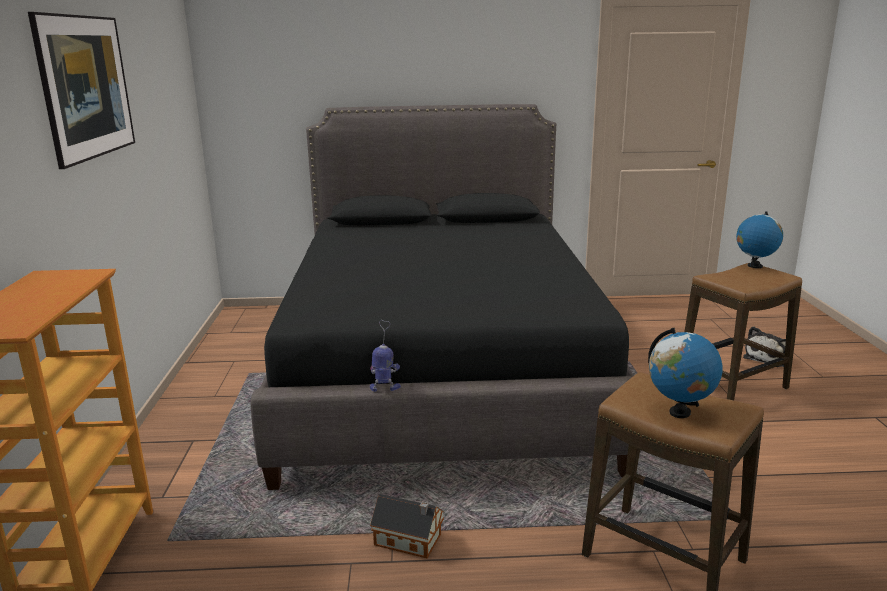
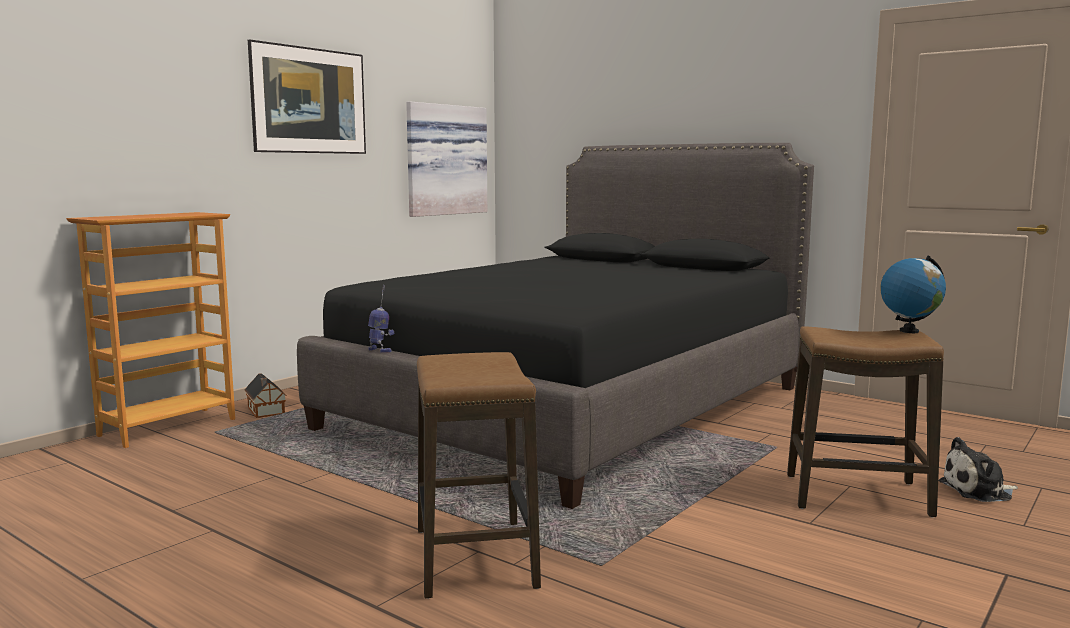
camera: 40 degrees right, 10 degrees down
toy house [370,494,444,558] -> toy house moved to [244,373,287,418]
globe [648,328,723,418] -> none
none -> picture [406,102,487,217]

